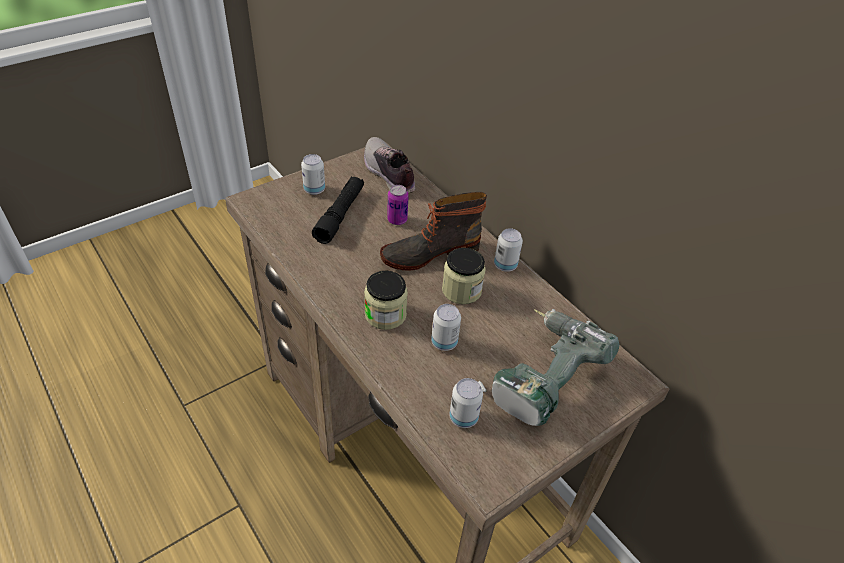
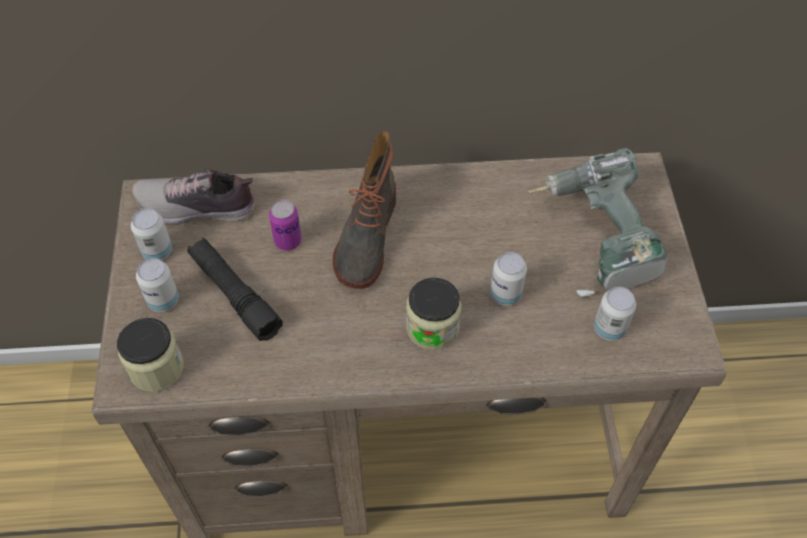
camera: 55 degrees left, 10 degrees up
jar [442,248,486,304] -> jar moved to [117,318,184,392]
can [494,228,523,272] -> can moved to [131,208,172,260]

